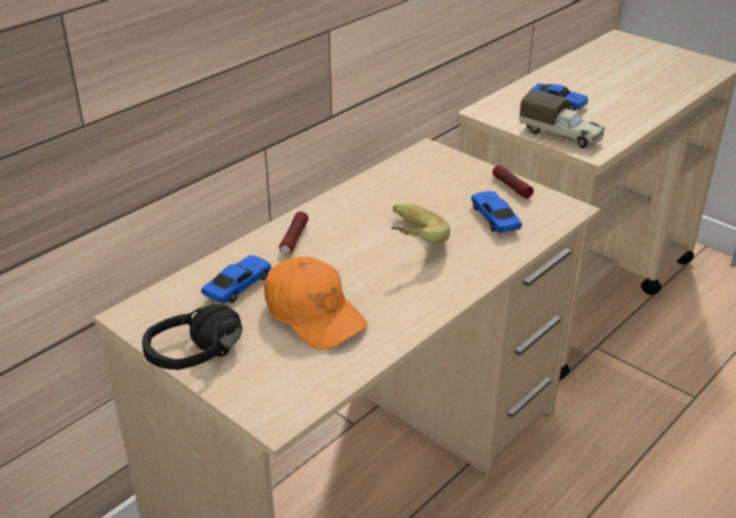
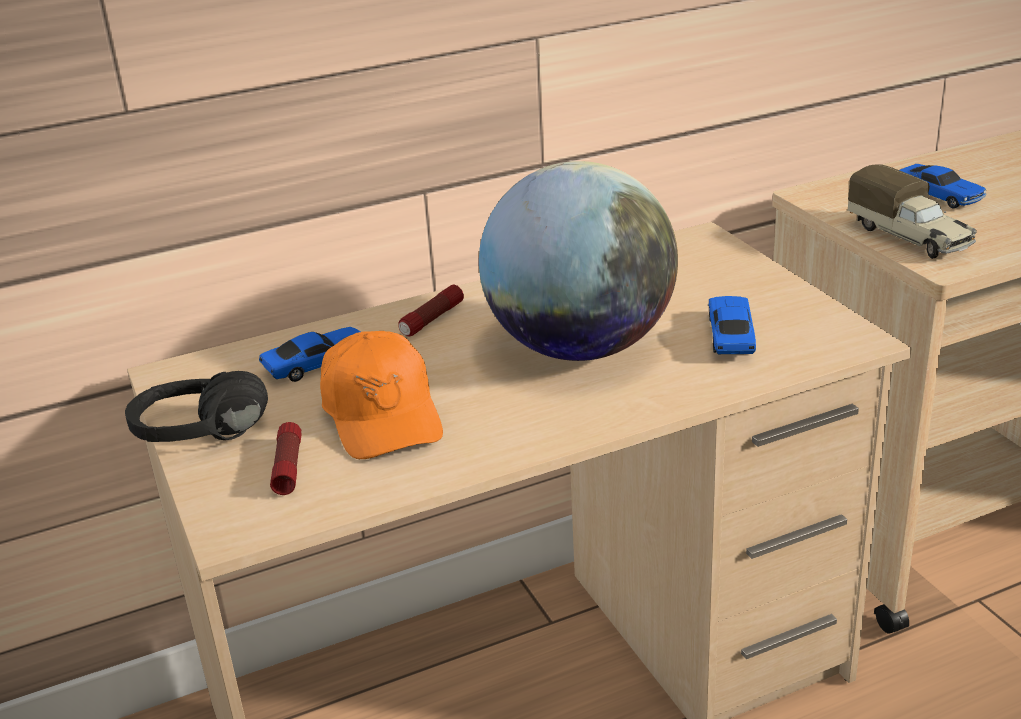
camera: 25 degrees right, 5 degrees down
banana [391,204,450,244] -> globe [479,161,678,361]
flashlight [492,165,534,199] -> flashlight moved to [270,422,302,495]

